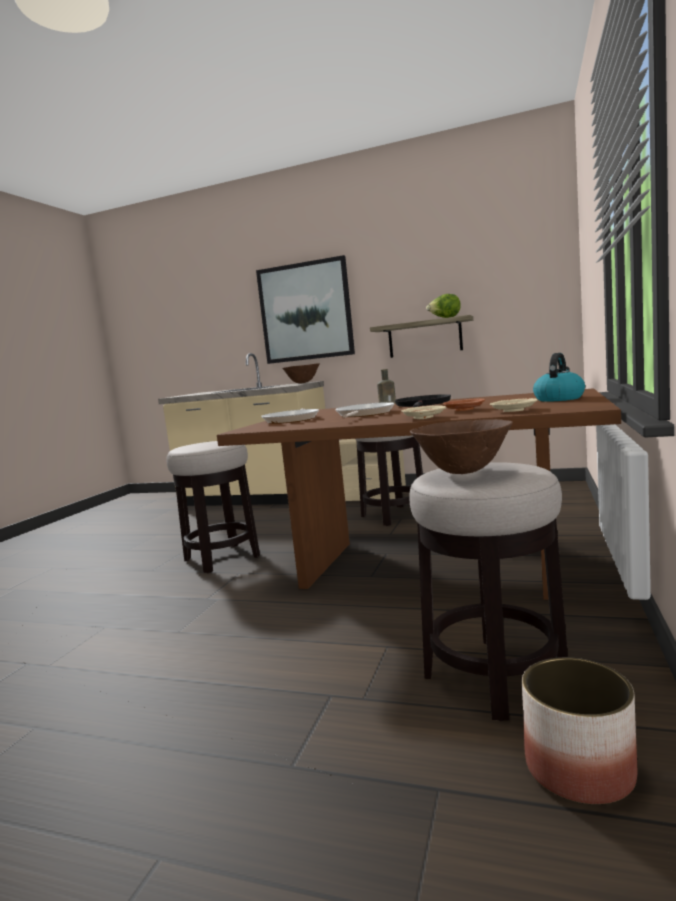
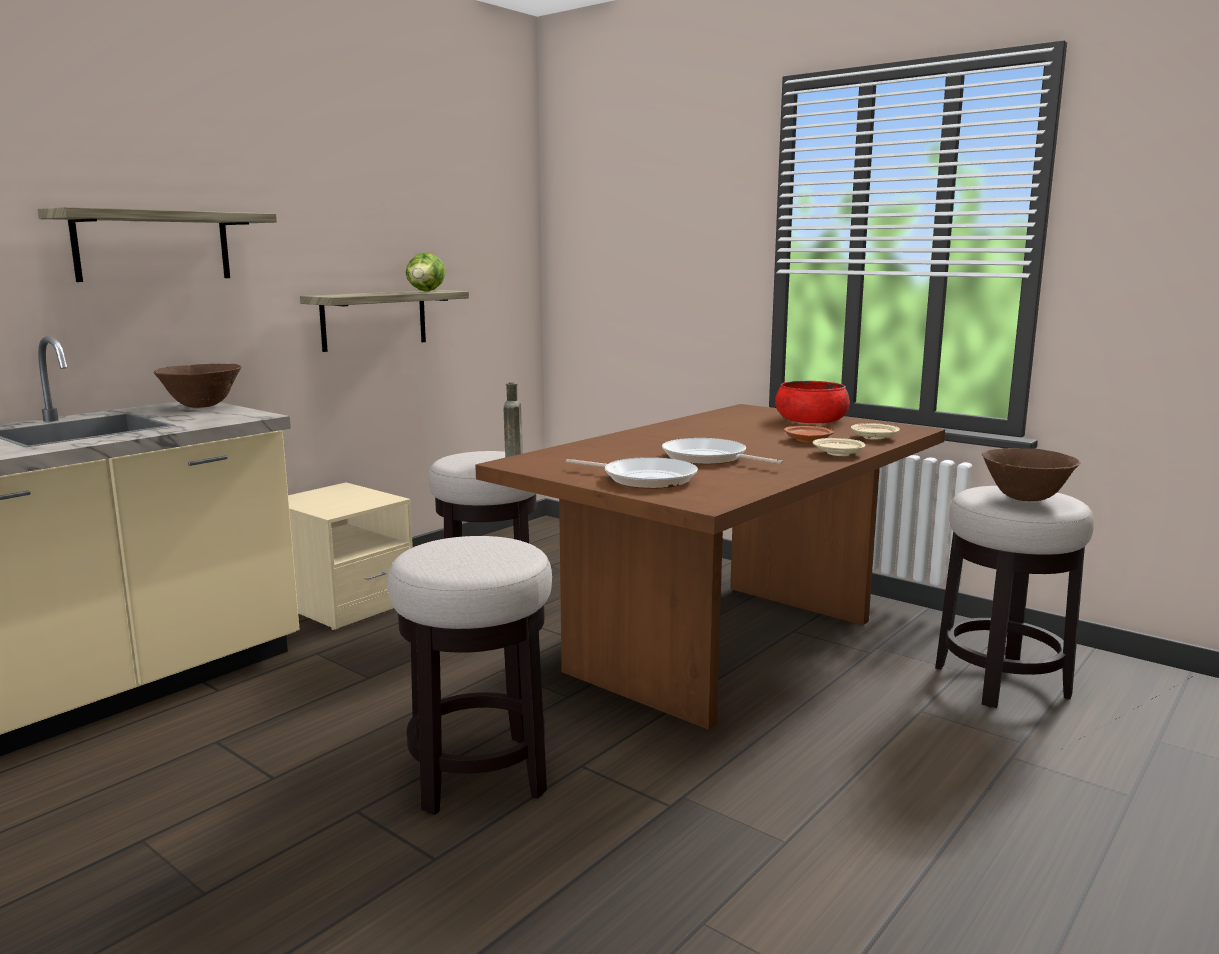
camera: 70 degrees left, 5 degrees up
picture [256,255,355,364] -> shelf [38,207,277,282]
black frying pan [395,394,451,407] -> none
planter [522,657,637,804] -> none
kettle [533,353,585,402] -> red bowl [775,381,850,423]

